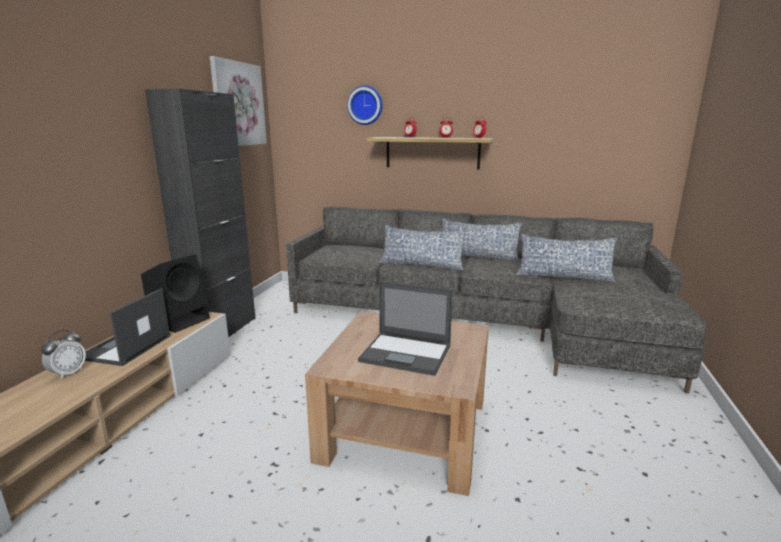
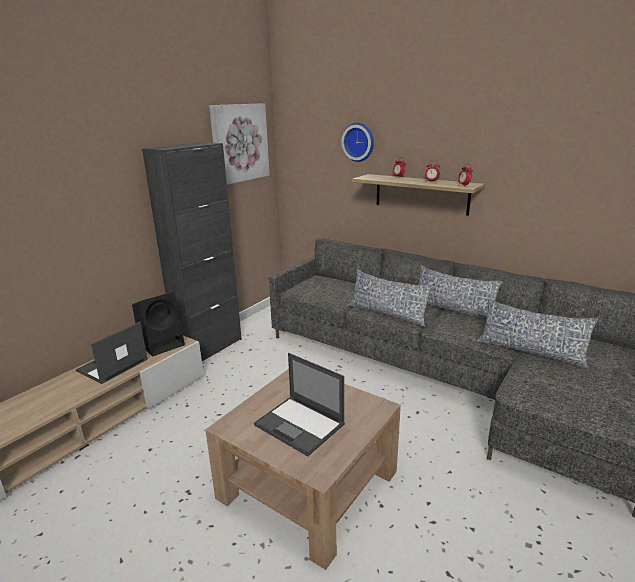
camera: 20 degrees right, 5 degrees up
alarm clock [41,330,86,379] -> none

